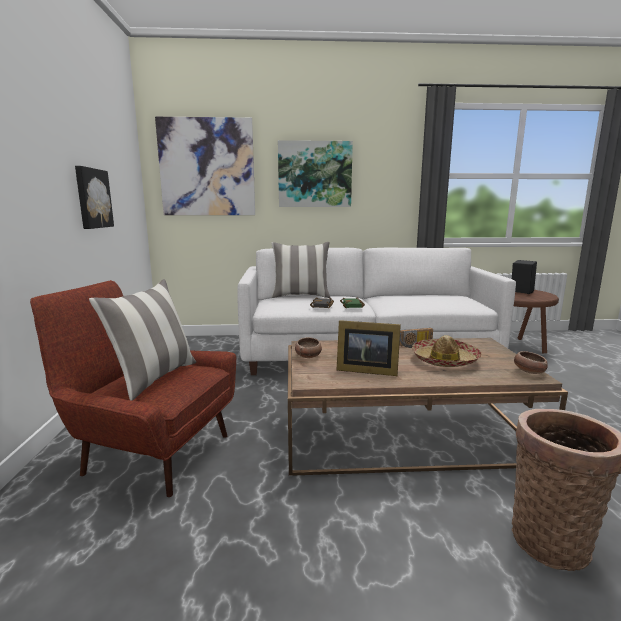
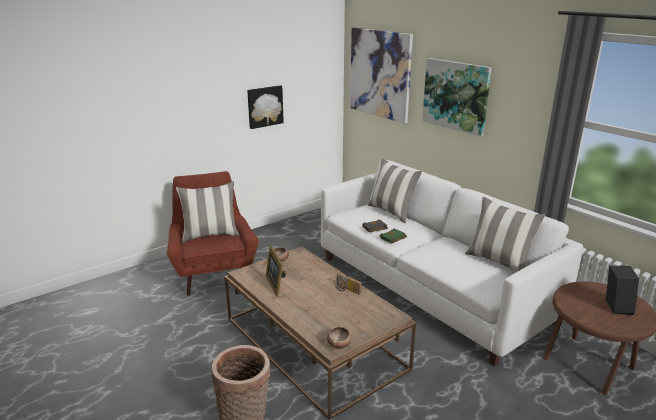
camera: 55 degrees right, 10 degrees up
hat [412,335,482,367] -> none
none -> pillow [465,196,545,273]

